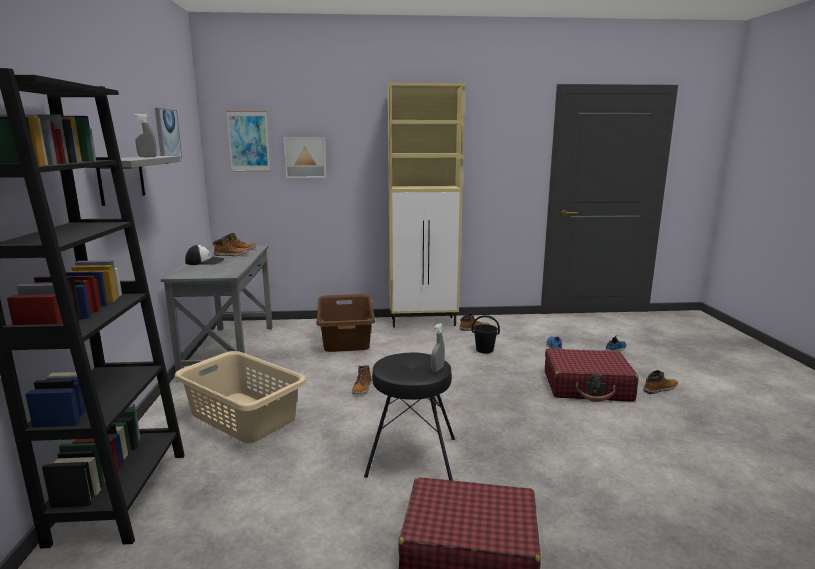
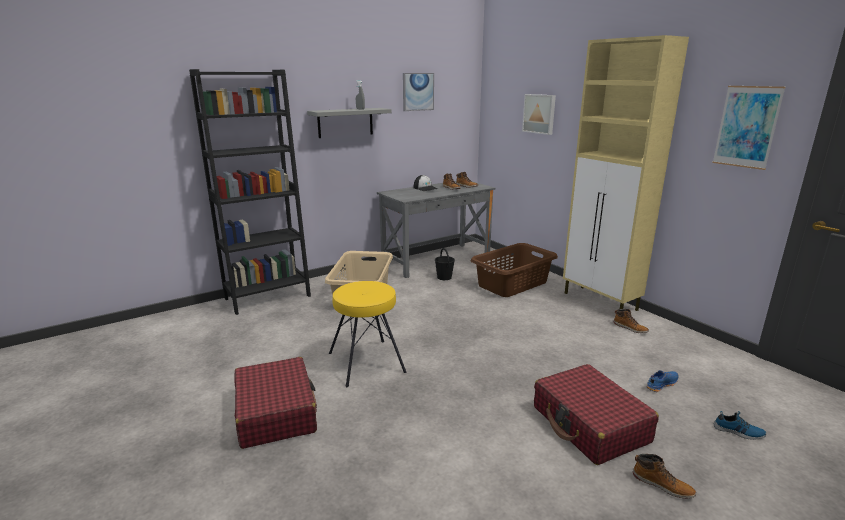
camera: 60 degrees right, 5 degrees up
picture [226,111,270,172] -> picture moved to [712,86,786,170]
boot [352,365,372,395] -> none
black stool [364,352,455,481] -> yellow stool [329,281,406,387]
grey spray bottle [431,323,445,372] -> none
black bucket [472,315,500,353] -> black bucket moved to [435,248,455,280]

